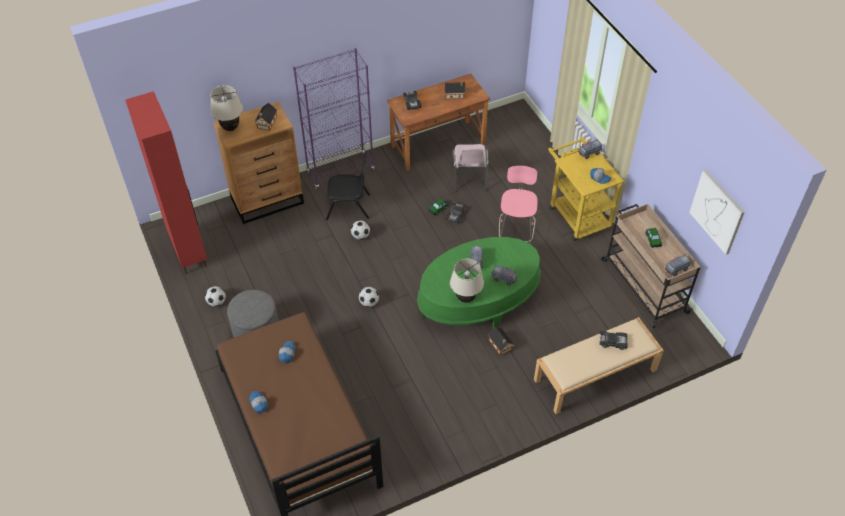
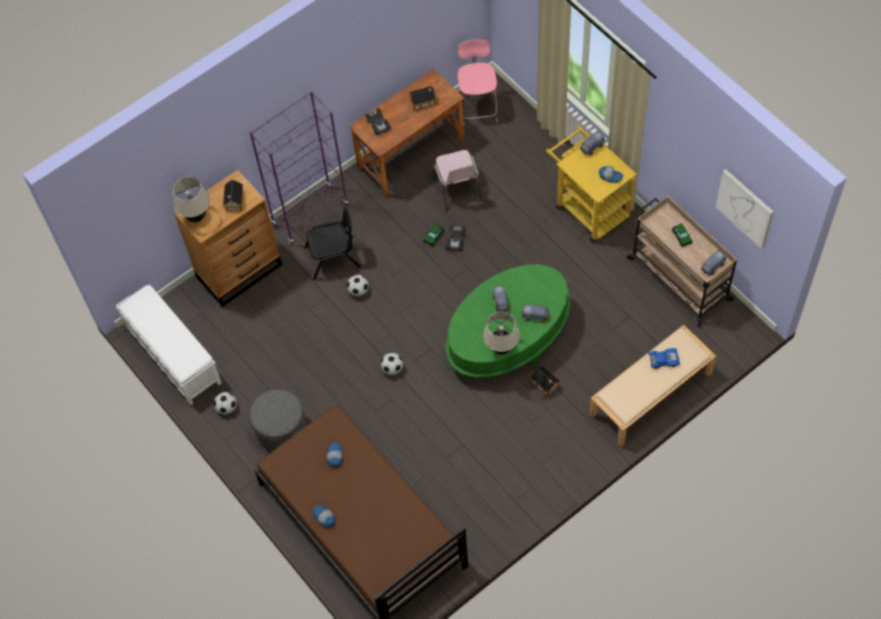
camera: 10 degrees left, 10 degrees up
red cabinet [125,91,207,274] -> white bench [116,285,222,406]
pink chair [499,166,538,244] -> pink chair moved to [458,40,498,123]
black toy car [599,331,628,350] -> blue toy car [648,348,680,369]

